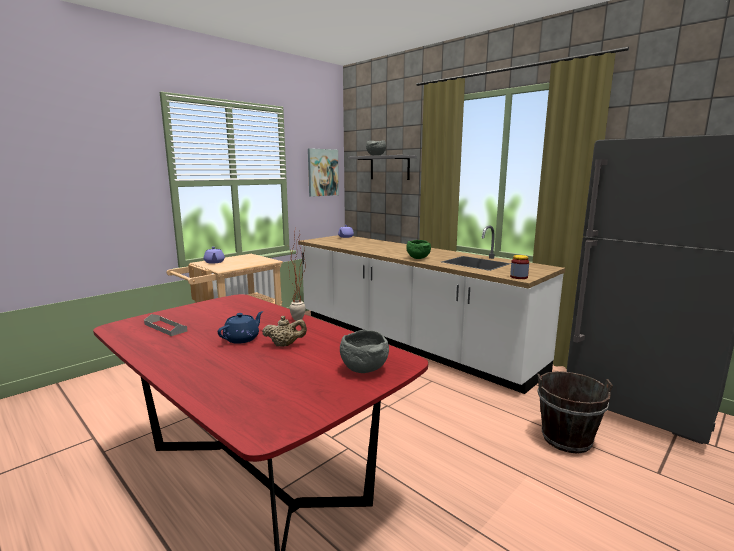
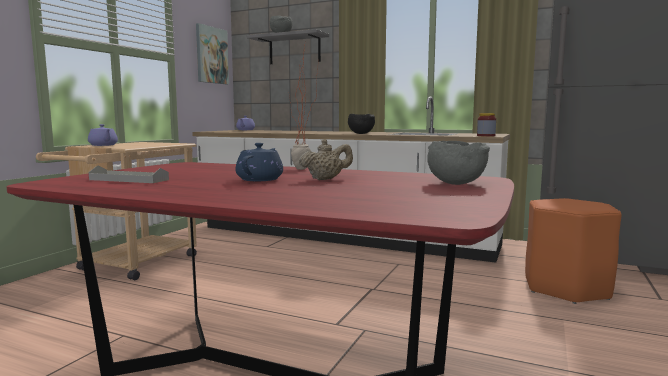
camera: 20 degrees left, 5 degrees down
green bowl [406,240,431,259] -> black bowl [348,114,375,134]
brown bucket [537,371,613,454] -> orange stool [525,198,622,304]

